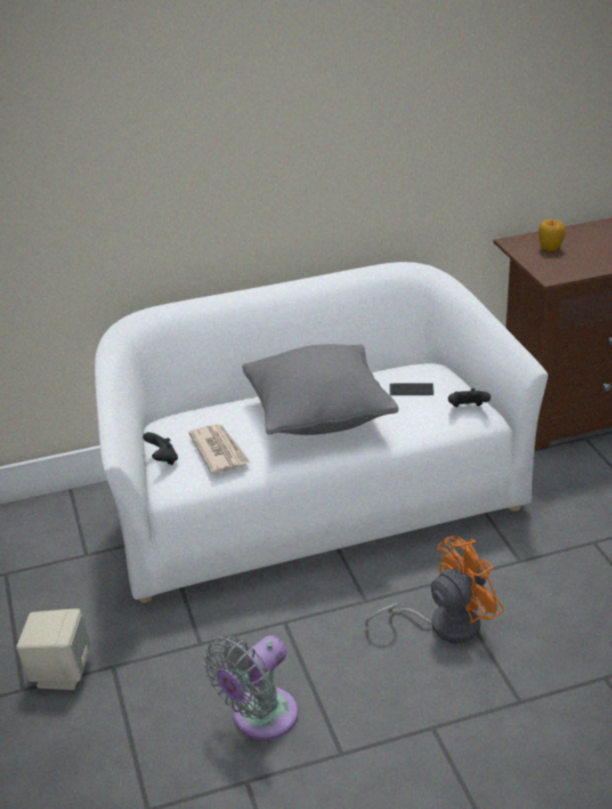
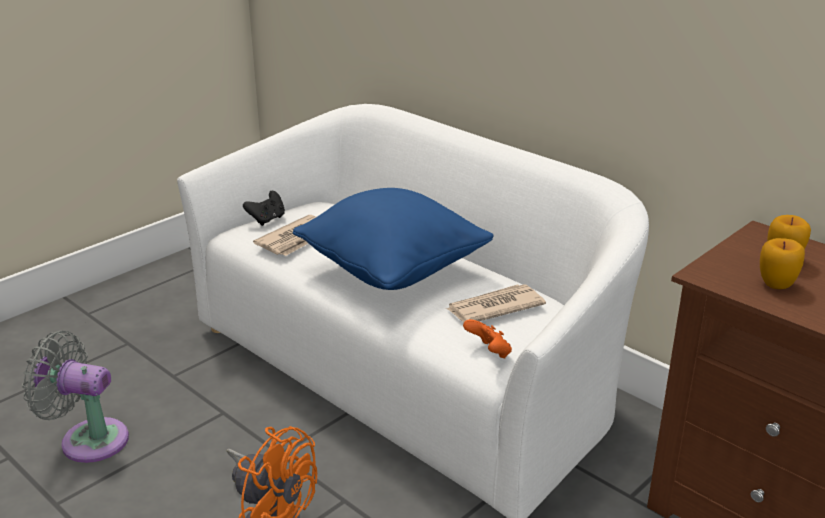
camera: 60 degrees right, 5 degrees down
beige speaker [16,609,91,690] -> none
grey pillow [242,344,399,435] -> blue pillow [293,188,494,290]
phone [390,383,434,395] -> newspaper [447,284,546,323]
black game controller [448,388,491,407] -> orange game controller [463,319,512,358]
none -> apple [760,238,805,289]

